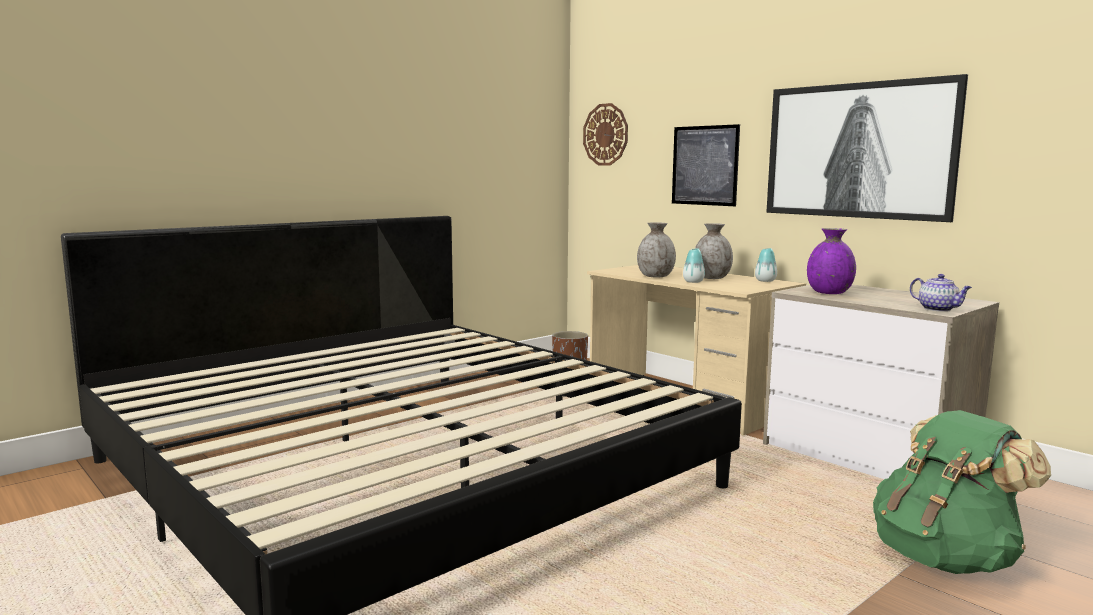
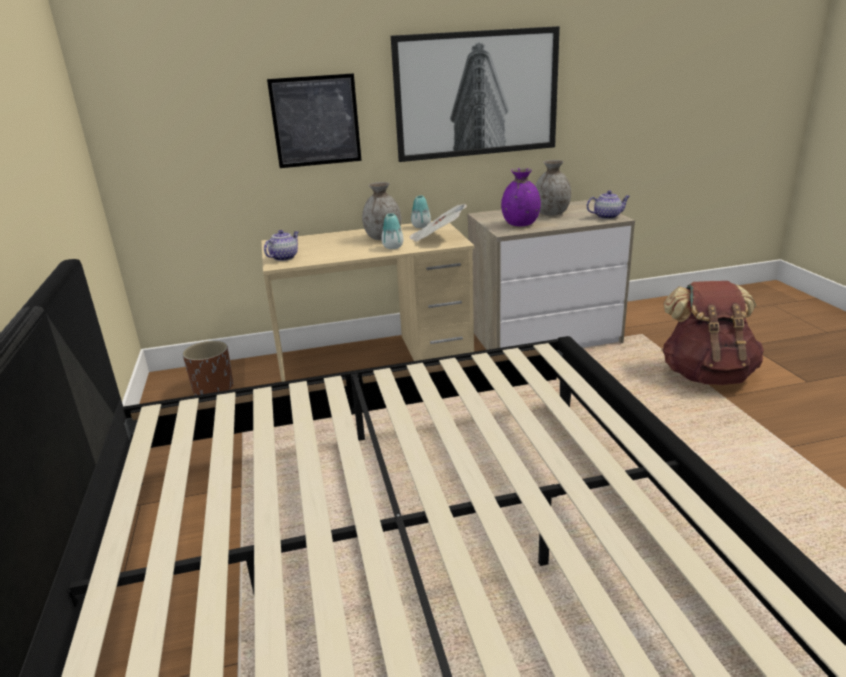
camera: 60 degrees left, 15 degrees up
wall clock [583,103,628,165] -> none
grey vase [637,222,676,278] -> grey vase moved to [535,160,571,216]
green backpack [873,410,1051,574] -> brown backpack [661,281,764,385]
none -> teapot [264,230,299,261]
none -> newspaper [409,204,467,242]

